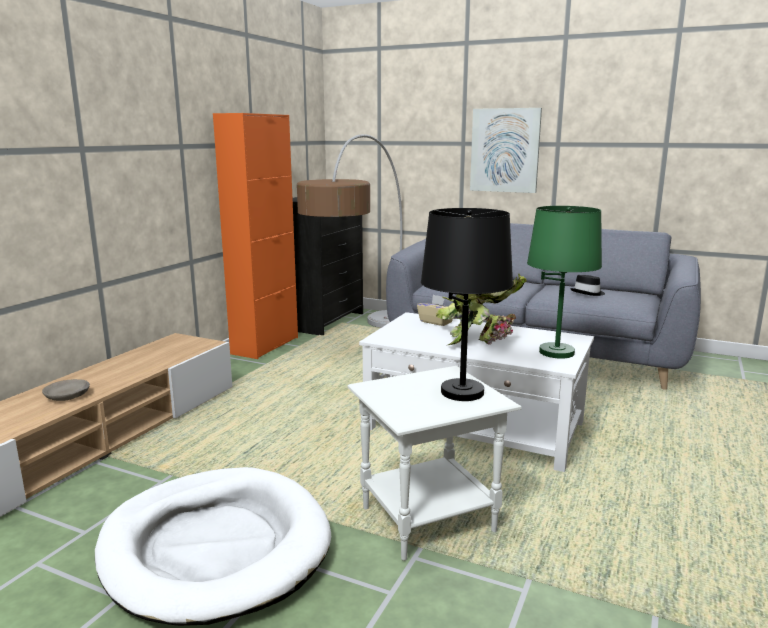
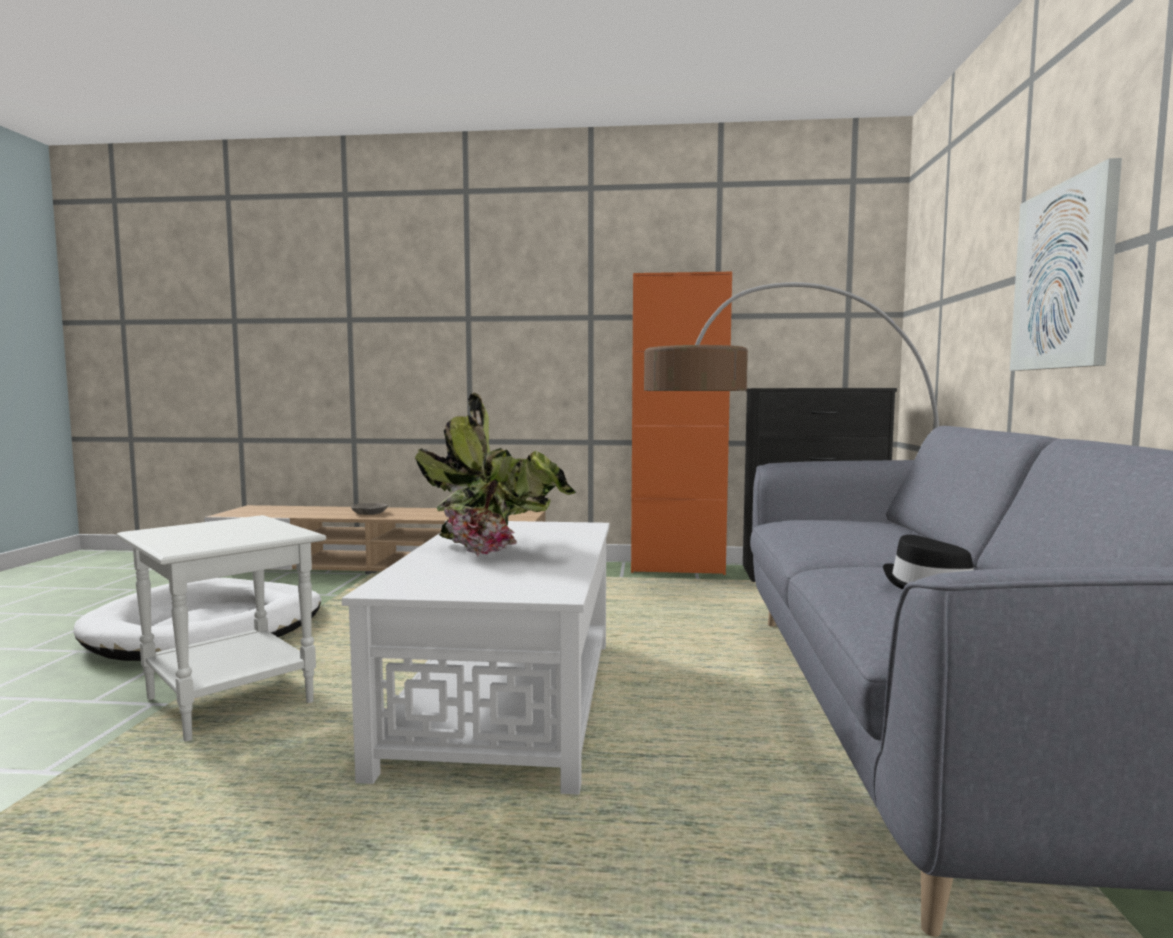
camera: 70 degrees right, 10 degrees down
beige tissue box [417,295,453,326] -> none
black table lamp [421,208,513,401] -> none
green table lamp [527,206,602,359] -> none

